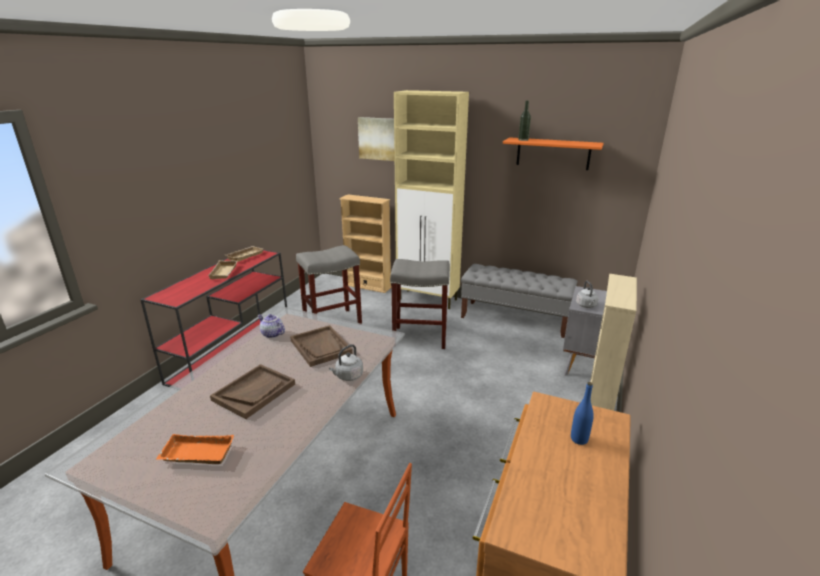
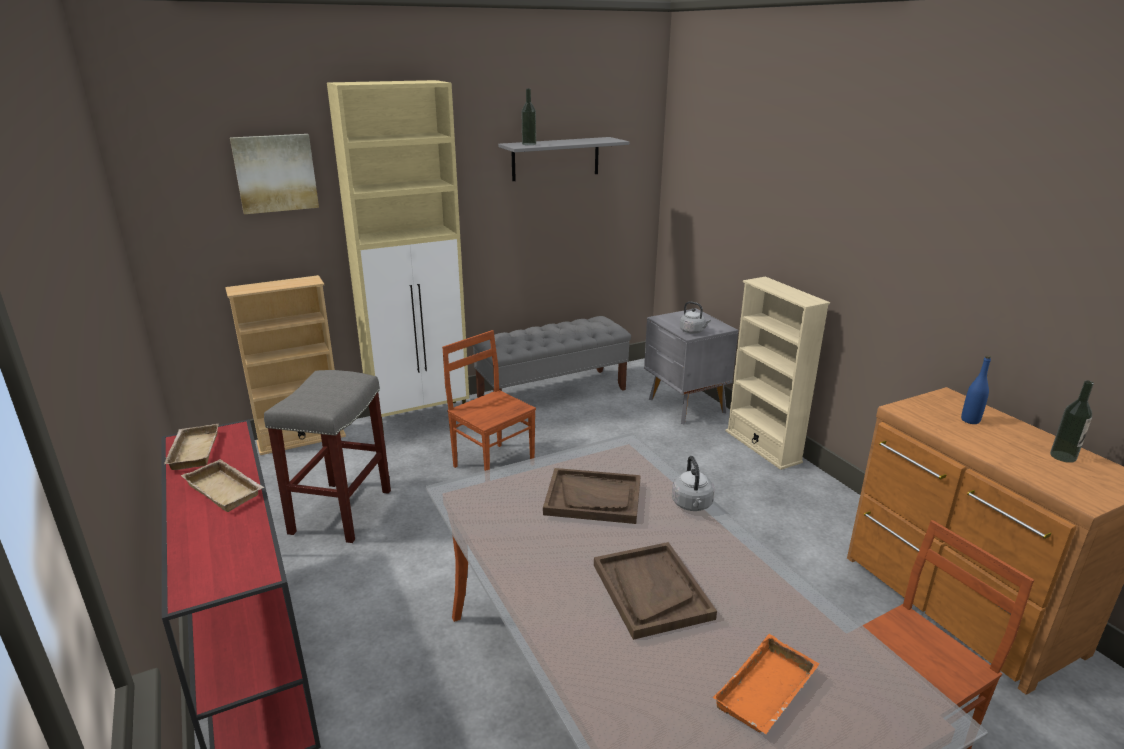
camera: 50 degrees left, 0 degrees up
teapot [258,314,285,338] -> none
grey stool [390,259,450,349] -> brown chair [442,330,536,471]
orange shelf [503,137,604,170] -> grey shelf [498,137,629,181]
none -> bottle [1050,381,1094,463]

